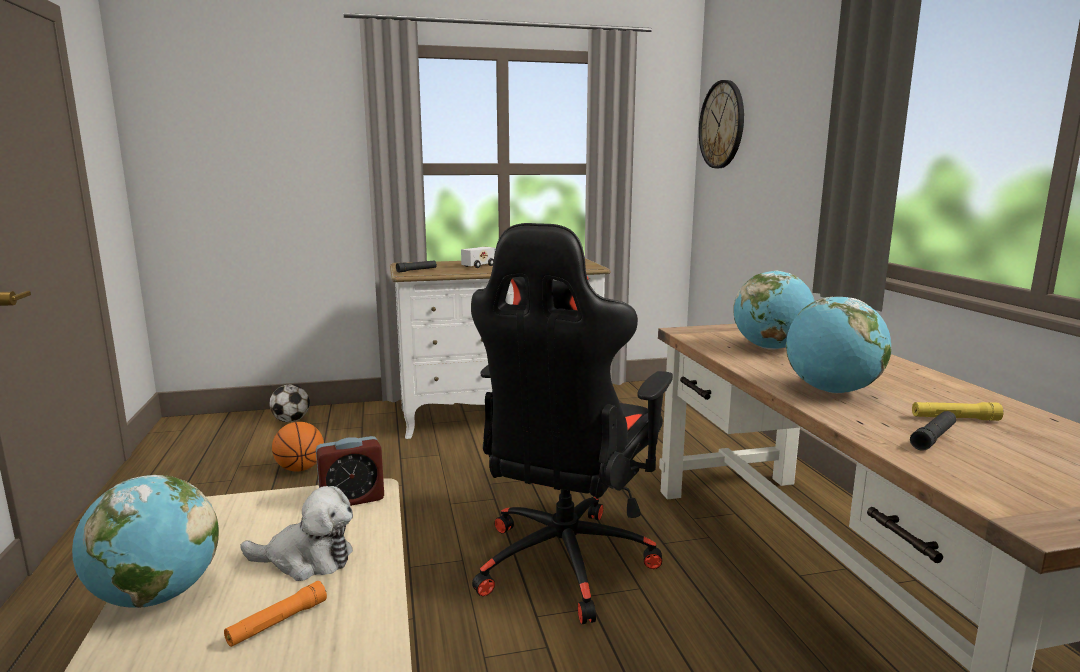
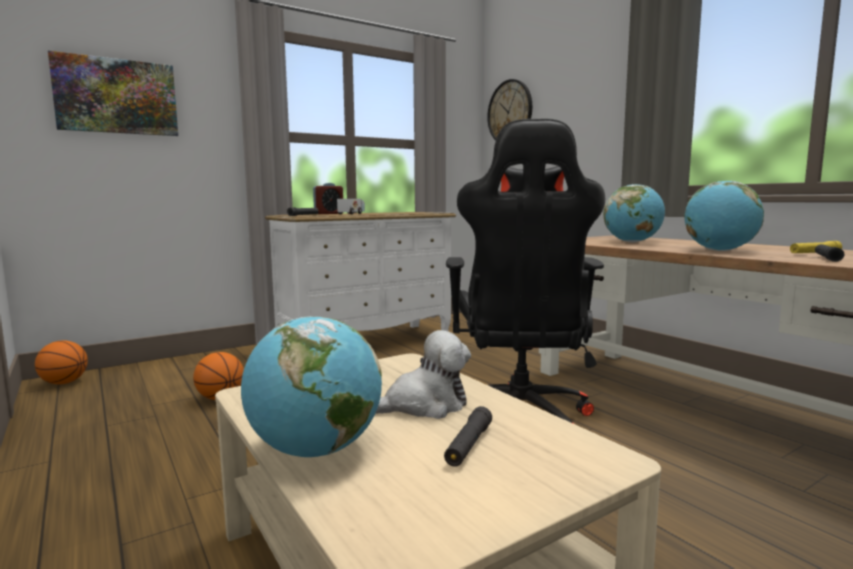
camera: 20 degrees left, 5 degrees down
orange flashlight [224,581,327,647] -> black flashlight [444,406,492,467]
football [269,384,310,422] -> none
alarm clock [316,436,384,506] -> alarm clock moved to [313,183,343,214]
none -> basketball [35,340,88,384]
none -> picture [48,50,178,136]

